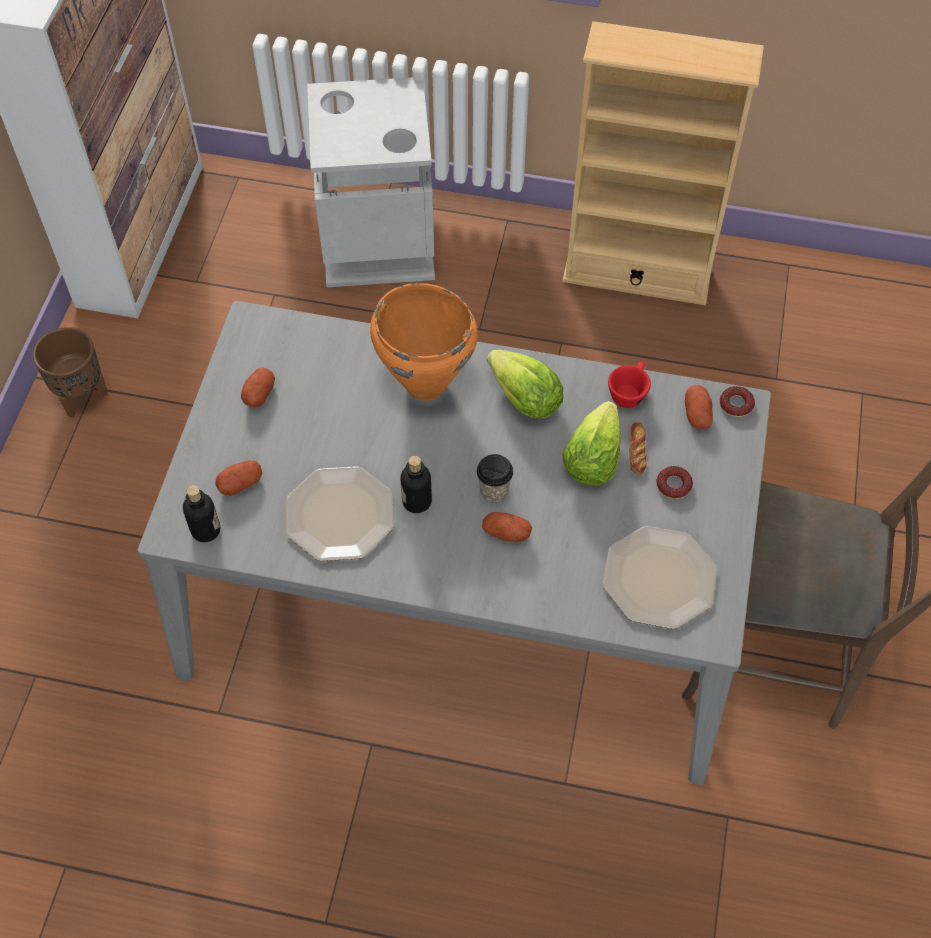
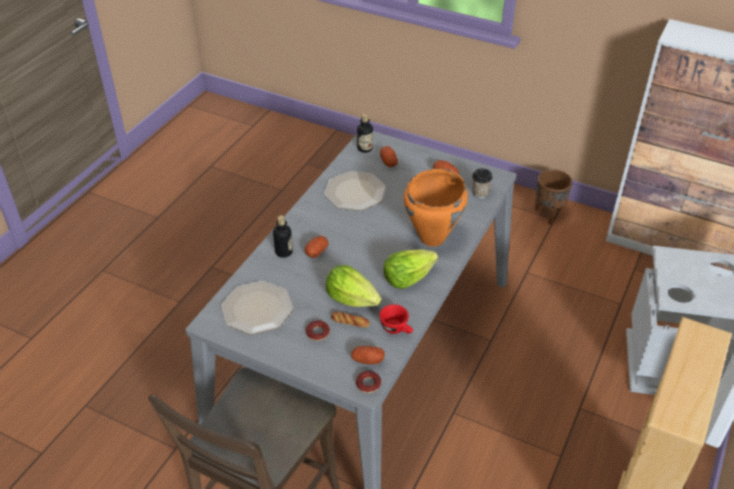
camera: 105 degrees right, 15 degrees down
bottle [401,456,432,513] -> bottle moved to [273,215,293,258]
cup [477,454,513,502] -> cup moved to [472,168,493,198]

